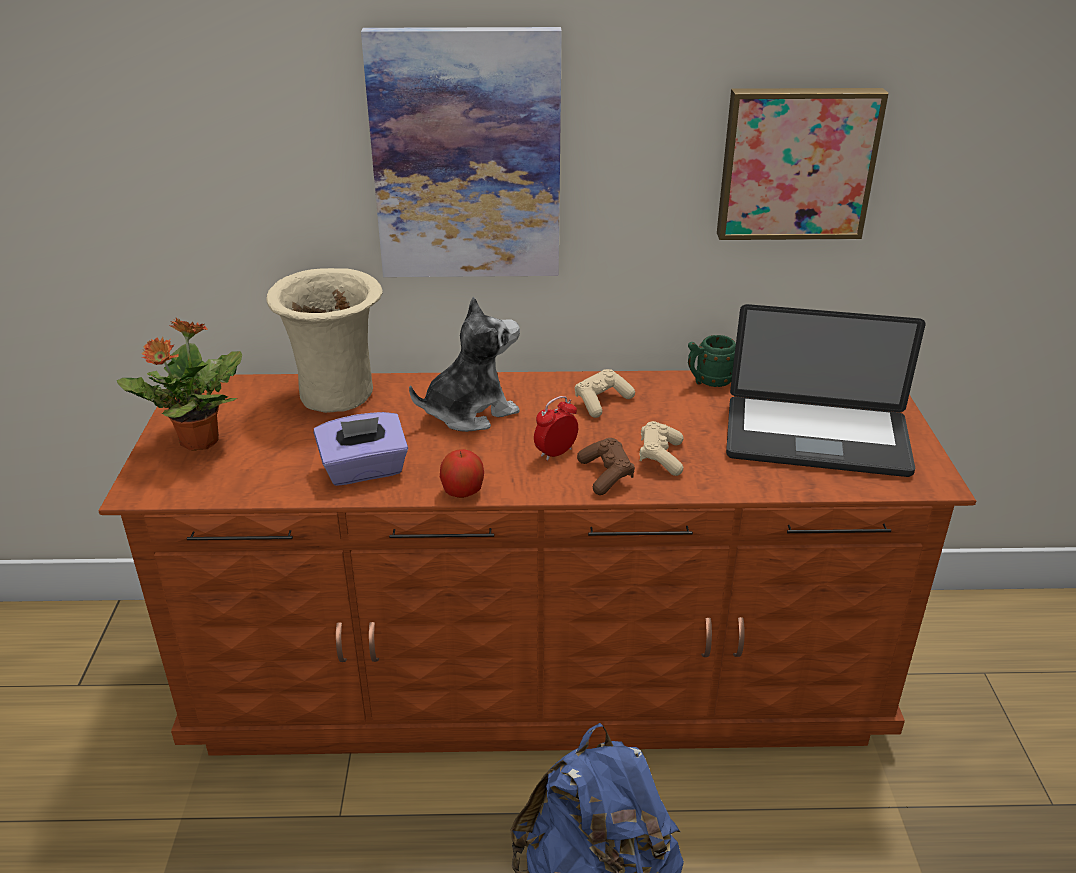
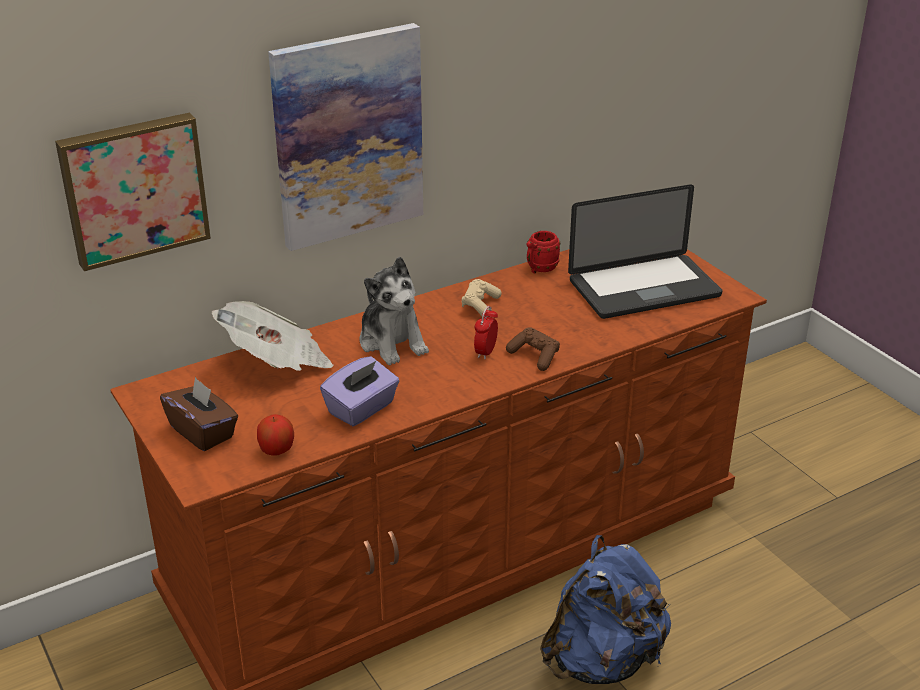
camera: 30 degrees left, 0 degrees up
potted plant [117,318,242,451] -> brown tissue box [160,377,238,451]
beige vase [266,268,383,413] -> newspaper [212,301,334,371]
plush toy [409,296,520,432] -> plush toy turned 120 degrees clockwise [359,257,429,365]
apple [440,449,484,498] -> apple moved to [257,414,294,456]
beige game controller [639,421,684,476] -> none
green mug [688,335,736,387] -> red mug [527,231,561,274]
picture [717,88,889,240] -> picture moved to [55,113,211,271]

